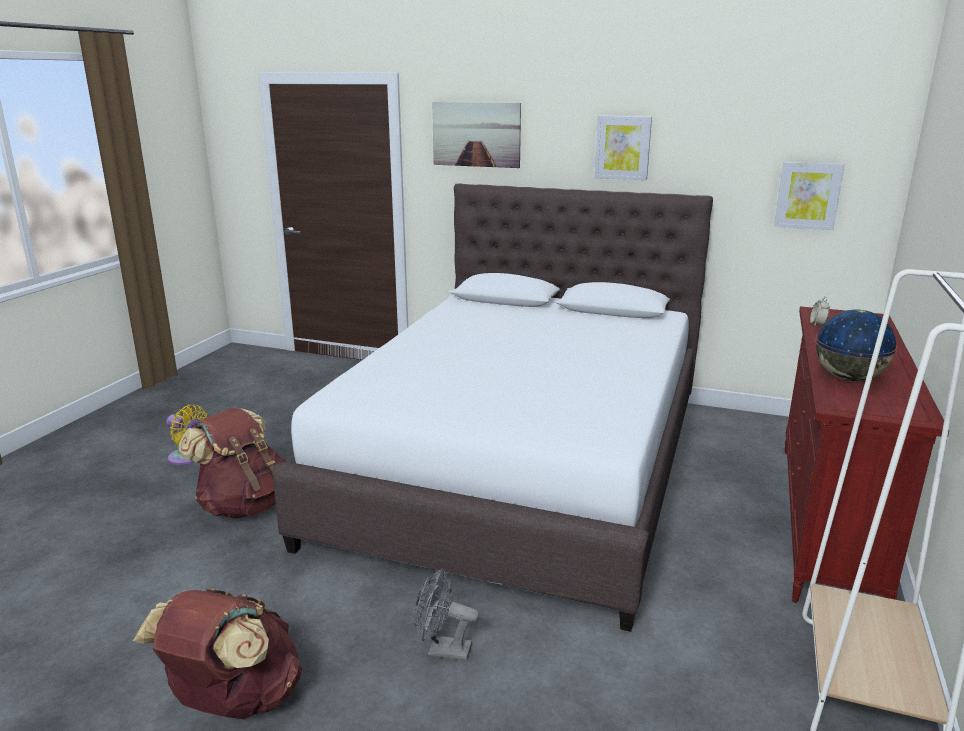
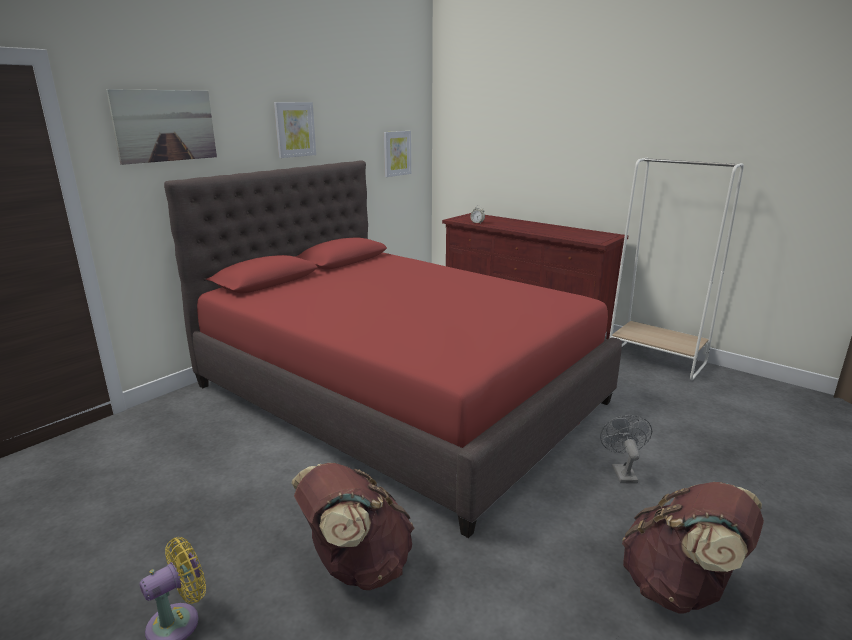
camera: 70 degrees left, 0 degrees up
white bed [272,184,713,632] -> red bed [164,160,622,538]
grey fan [414,569,479,661] -> grey fan turned 150 degrees clockwise [600,415,652,484]
globe [815,310,898,381] -> none

